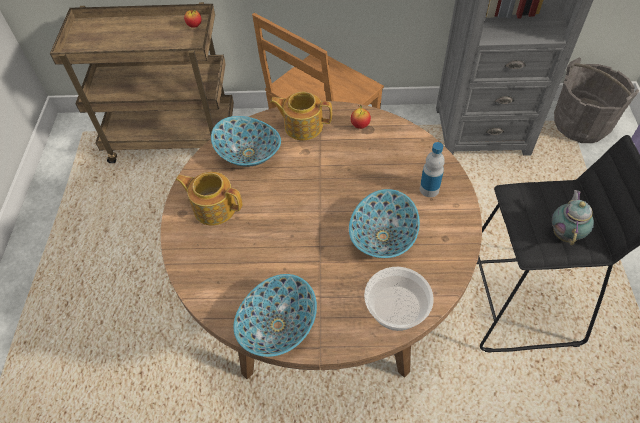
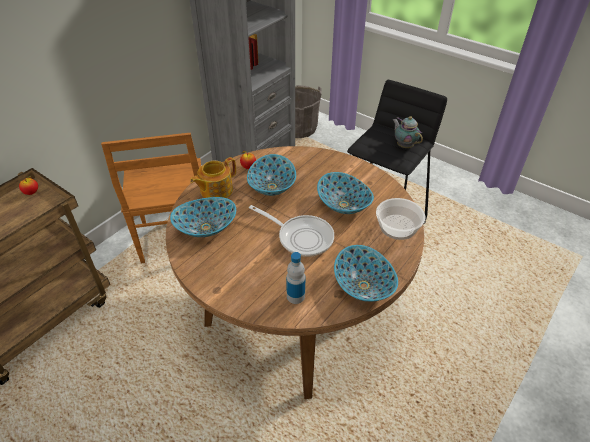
camera: 55 degrees left, 10 degrees down
teapot [176,172,242,226] -> none
bottle [420,142,445,197] -> bottle moved to [286,252,305,304]
none -> bowl [247,154,296,196]
none -> frying pan [249,205,334,257]

